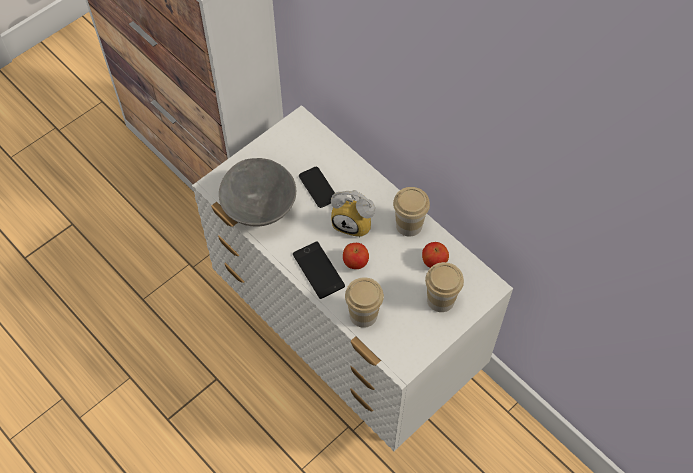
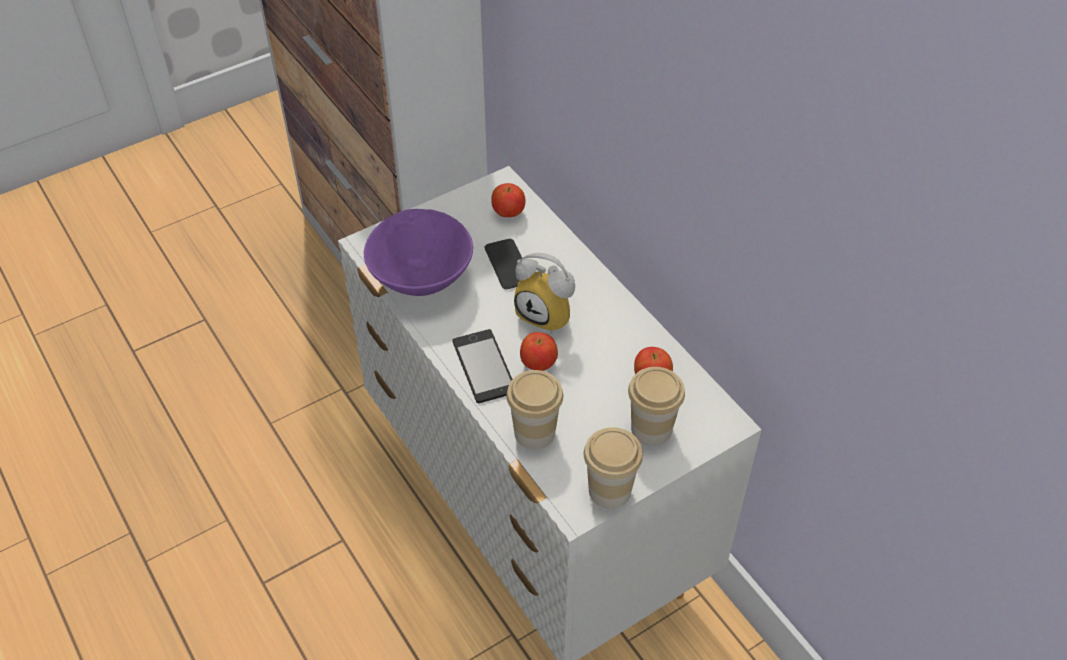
camera: 10 degrees right, 10 degrees down
grey bowl [219,158,296,226] -> purple bowl [364,209,473,296]
cup [393,187,430,237] -> cup moved to [584,427,643,509]
none -> apple [491,183,525,217]

